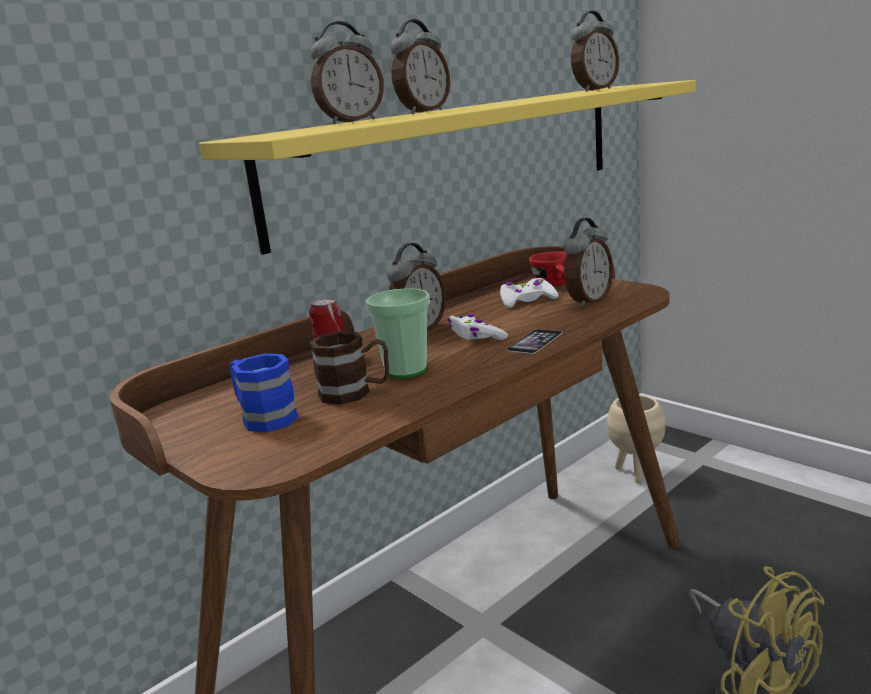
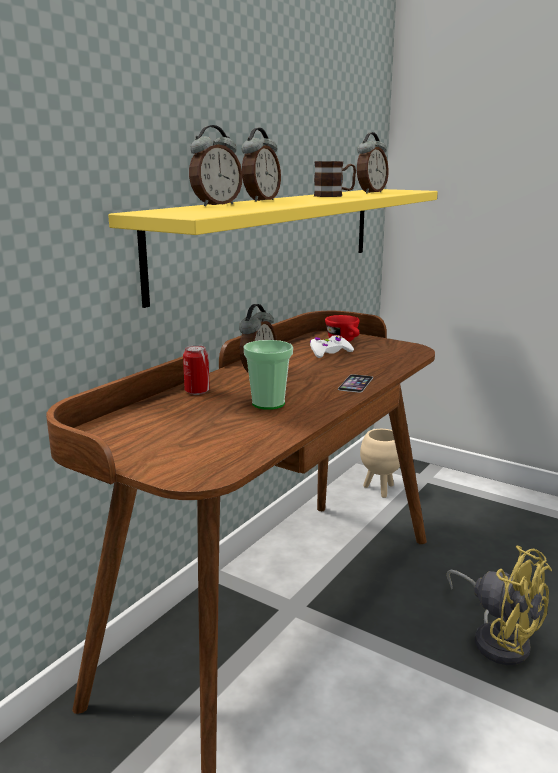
camera: 15 degrees left, 0 degrees up
blue mug [229,354,298,432] -> none
brown mug [310,331,389,405] -> brown mug moved to [314,161,356,197]
white game controller [448,314,508,340] -> none
alarm clock [563,218,613,308] -> none

